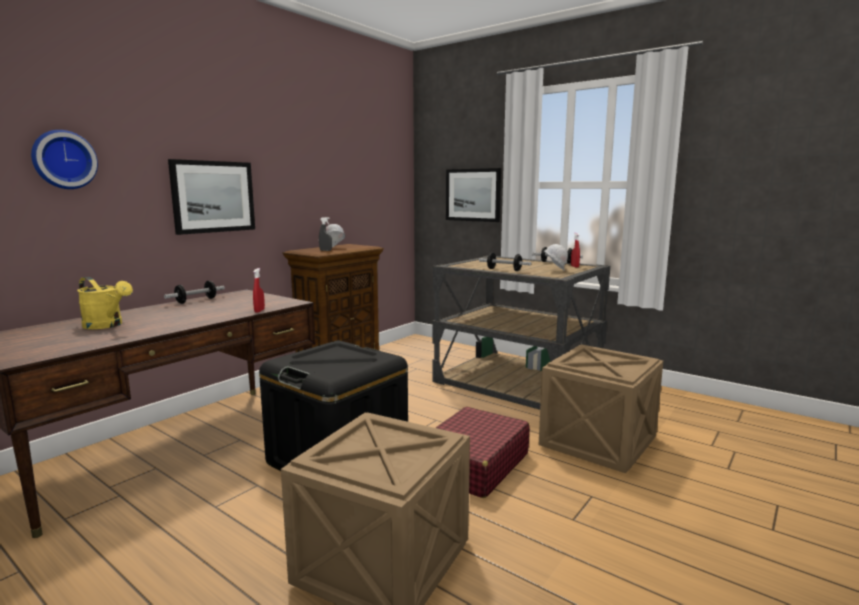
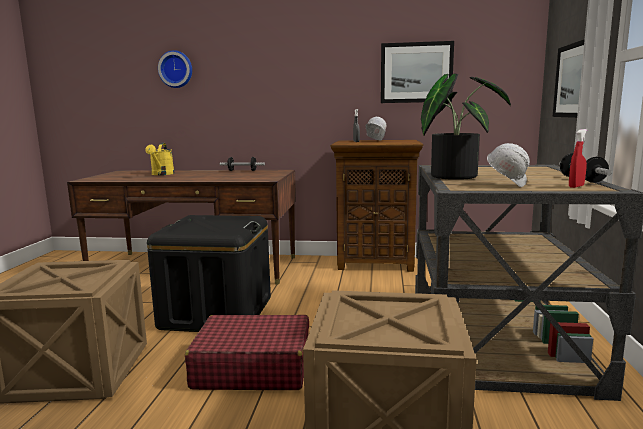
camera: 60 degrees right, 0 degrees up
picture [168,159,255,235] -> picture moved to [381,41,454,103]
red spray bottle [253,268,265,313] -> none
dumbbell [479,252,531,271] -> potted plant [421,74,511,180]

